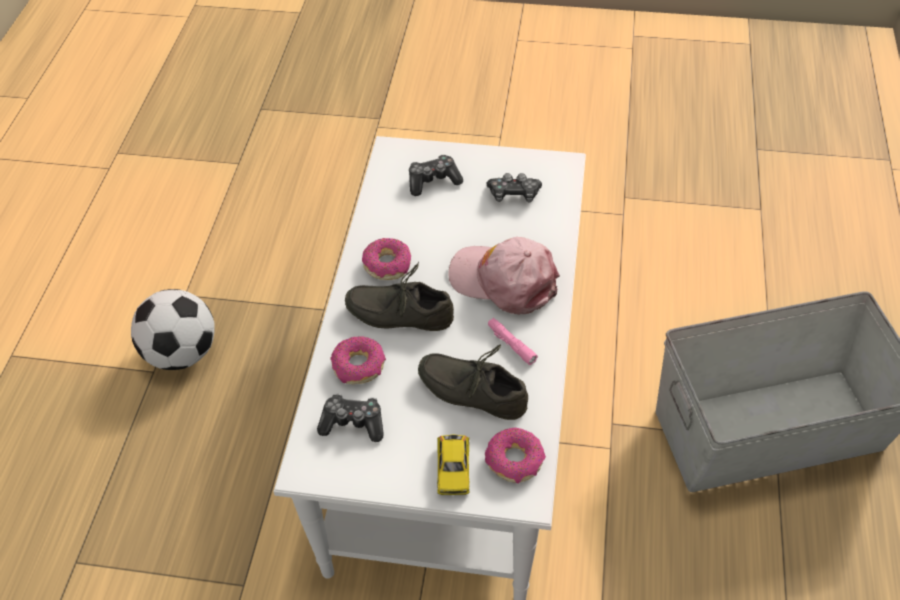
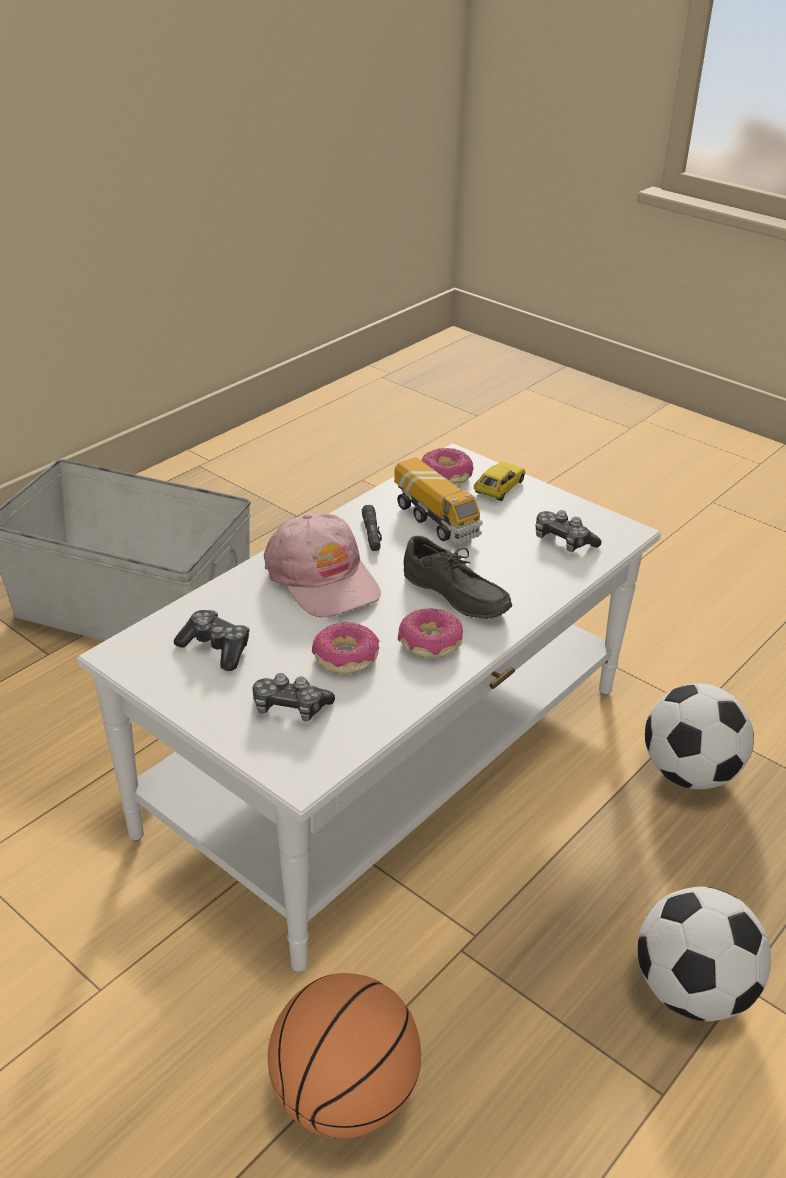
camera: 150 degrees left, 15 degrees down
donut [330,336,386,384] -> donut moved to [312,622,379,674]
grey shoe [418,345,528,420] -> toy truck [394,457,482,544]
pink flashlight [488,318,538,365] -> black flashlight [362,505,382,551]
none -> basketball [268,973,421,1138]
none -> football [645,683,754,789]

